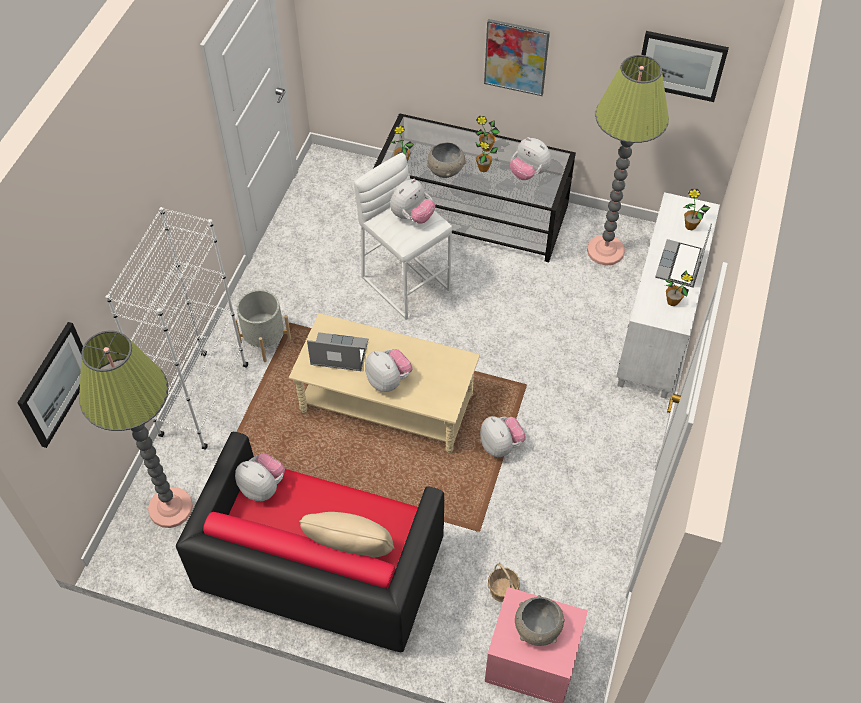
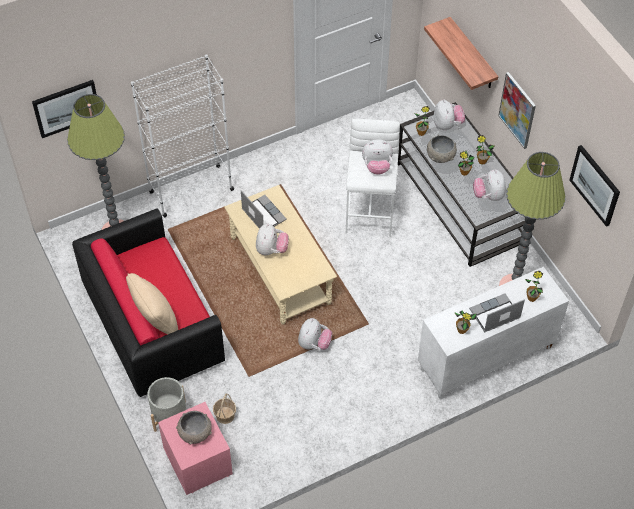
camera: 45 degrees right, 0 degrees up
grey planter [235,289,291,362] -> grey planter moved to [147,377,186,432]
plush toy [235,453,285,501] -> plush toy moved to [434,99,465,130]
none -> shelf [424,17,498,90]

